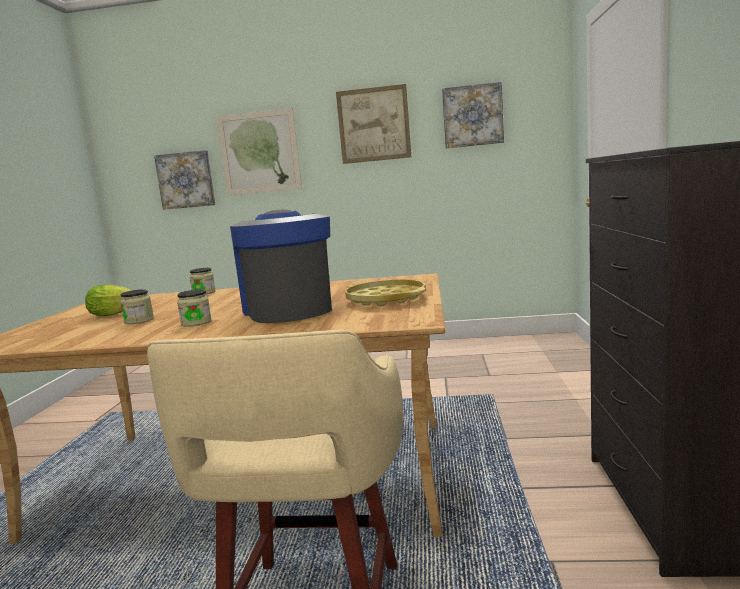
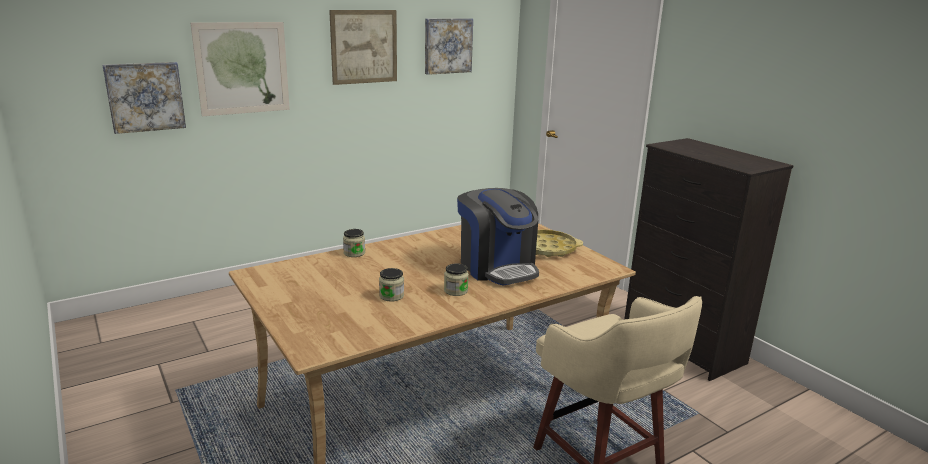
camera: 40 degrees left, 10 degrees up
lettuce [85,284,132,316] -> none
coffee machine [230,209,332,323] -> coffee machine turned 150 degrees counterclockwise [457,188,539,286]

